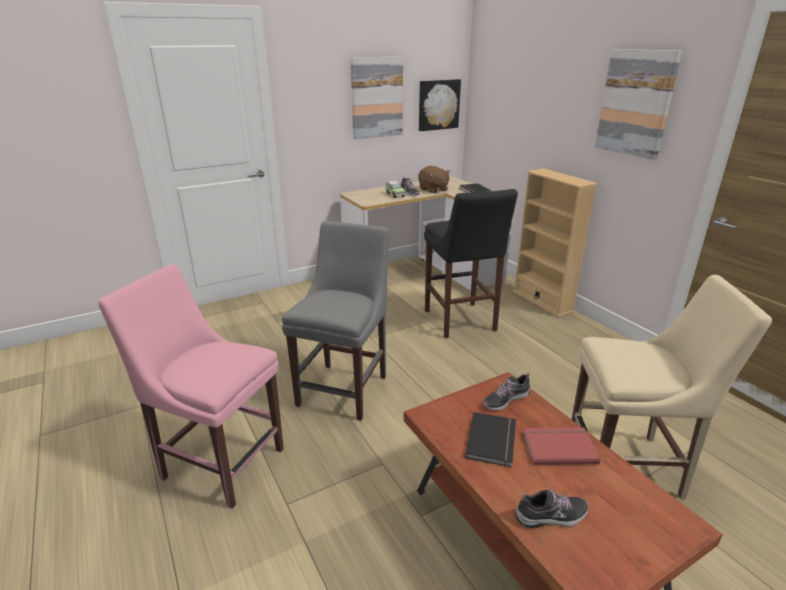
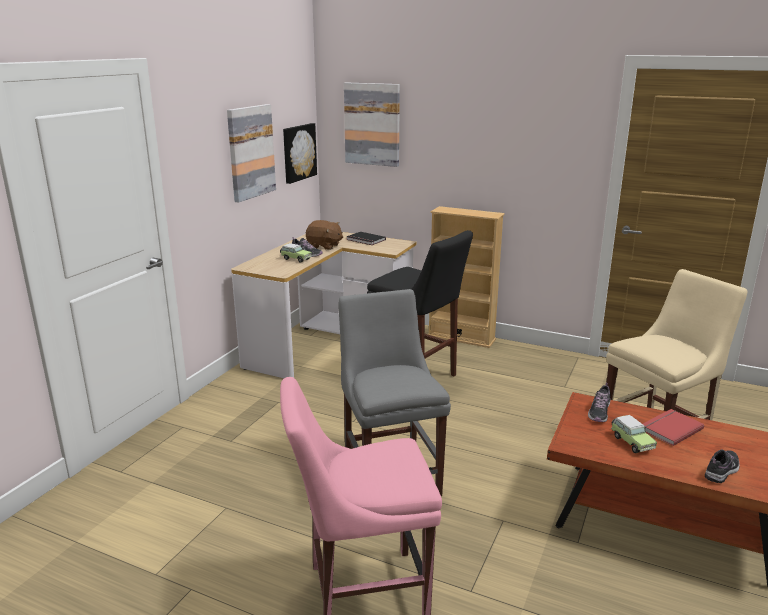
camera: 35 degrees left, 5 degrees down
black book [465,412,516,467] -> toy car [611,415,657,453]
picture [595,49,682,159] -> picture moved to [344,83,400,167]

